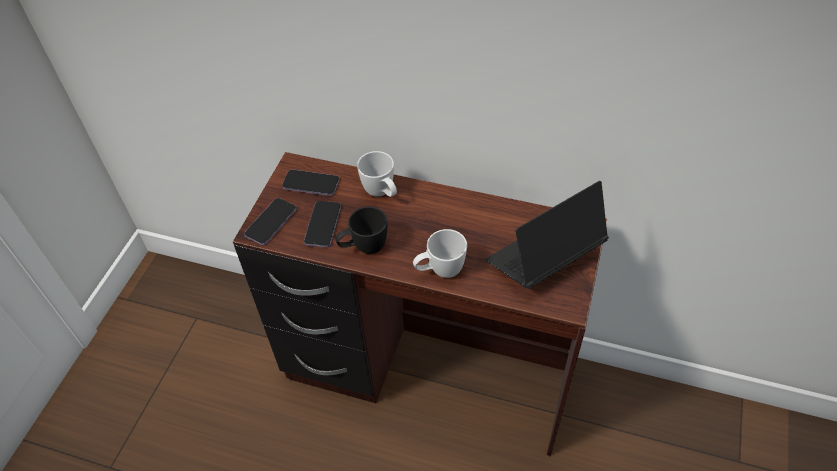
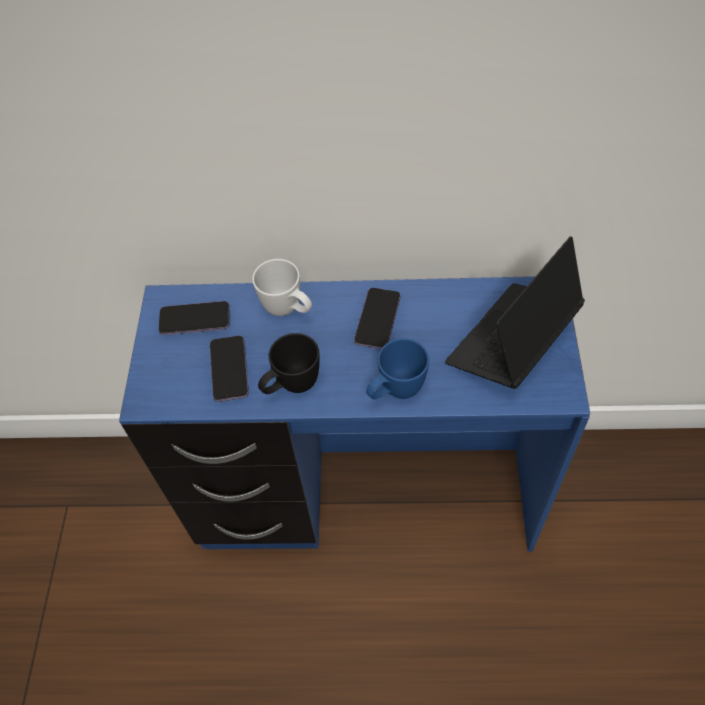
camera: 15 degrees left, 5 degrees up
brown desk [233,152,607,456] -> blue desk [119,276,590,552]
phone [244,198,297,245] -> phone moved to [354,288,400,349]
white mug [413,229,467,278] -> blue mug [366,338,429,399]

